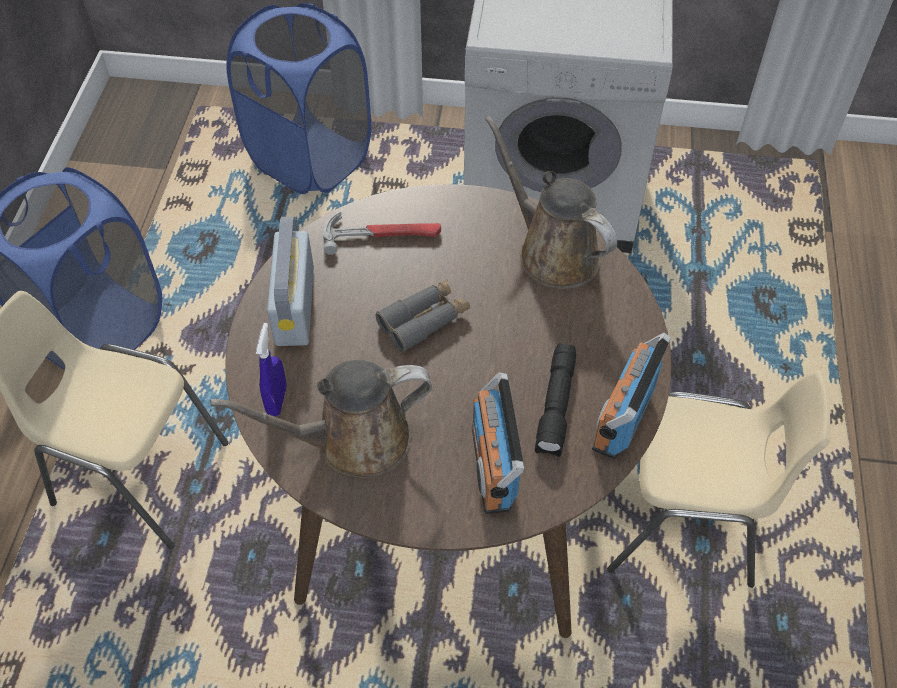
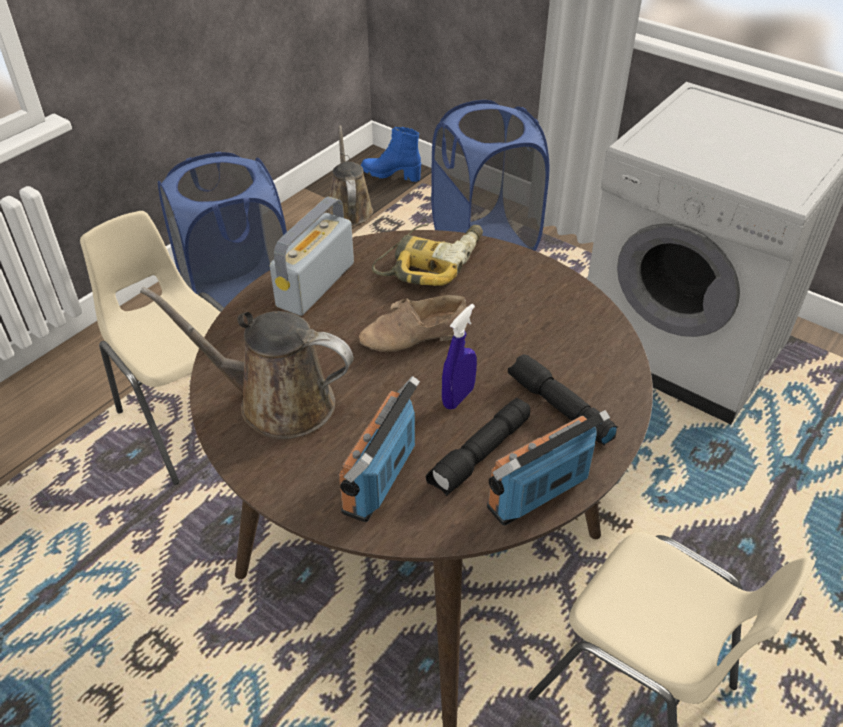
camera: 30 degrees right, 10 degrees down
blue spray bottle [256,323,287,417] -> blue spray bottle moved to [442,304,477,409]
hammer [323,212,441,255] -> power drill [372,223,483,286]
grey binoculars [375,279,470,352] -> beige shoe [359,295,468,352]
brown watering can [485,116,617,289] -> brown watering can moved to [327,125,373,226]
none -> blue boot [361,127,421,182]
none -> black flashlight [508,354,618,446]

